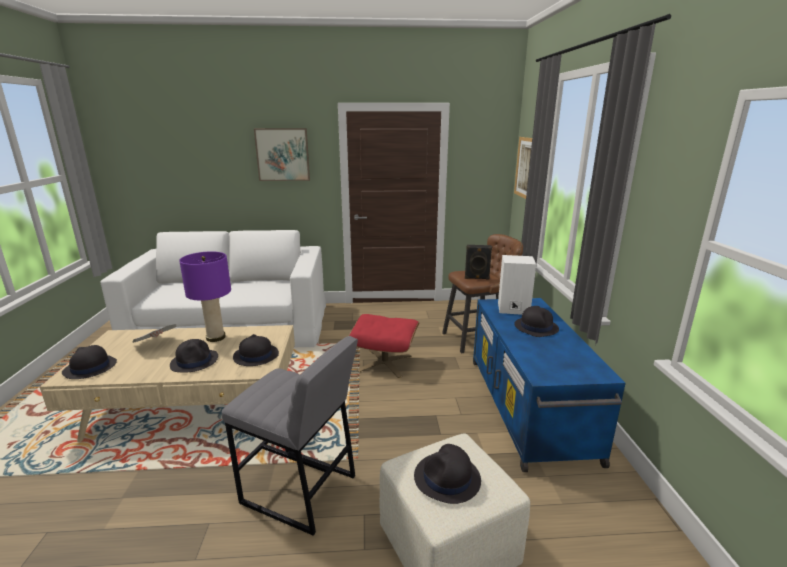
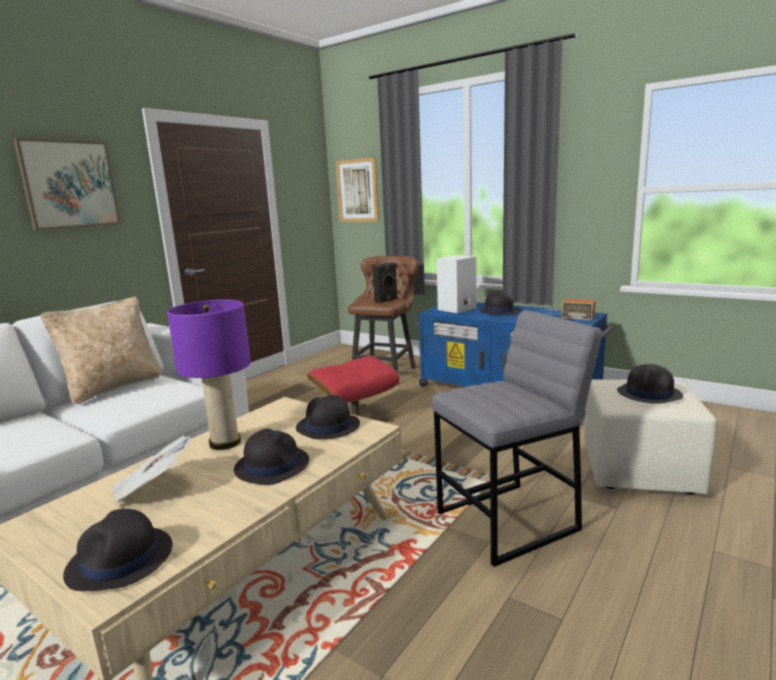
camera: 50 degrees left, 5 degrees down
none -> beige pillow [40,297,161,405]
none -> radio [541,299,595,320]

